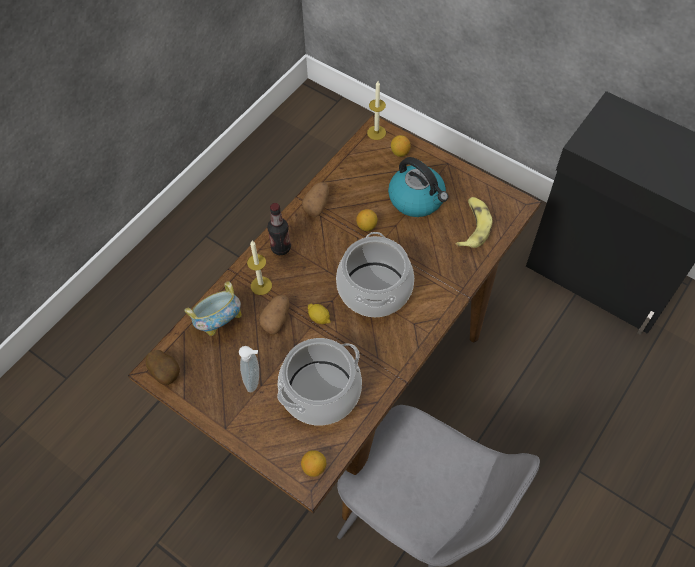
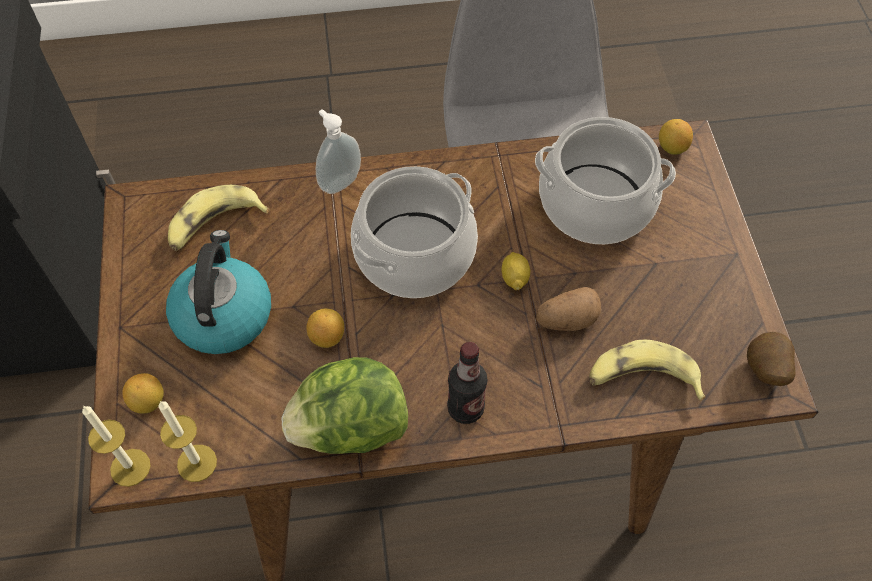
camera: 135 degrees left, 0 degrees up
bowl [185,281,242,336] -> banana [589,340,705,401]
soap dispenser [239,346,259,392] -> soap dispenser moved to [316,109,361,194]
candle [247,241,272,295] -> candle moved to [159,401,217,482]
potato [302,182,329,217] -> lettuce [281,357,408,454]

